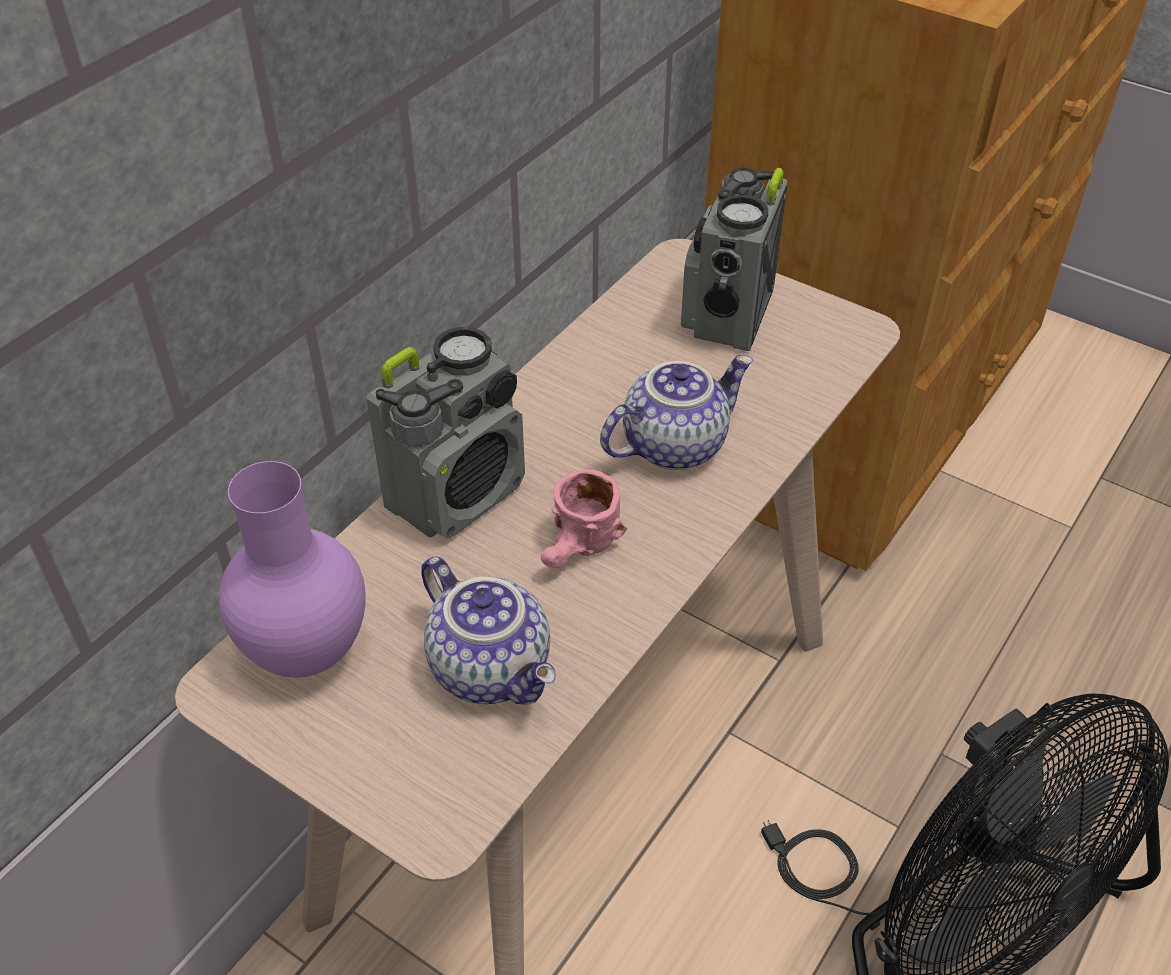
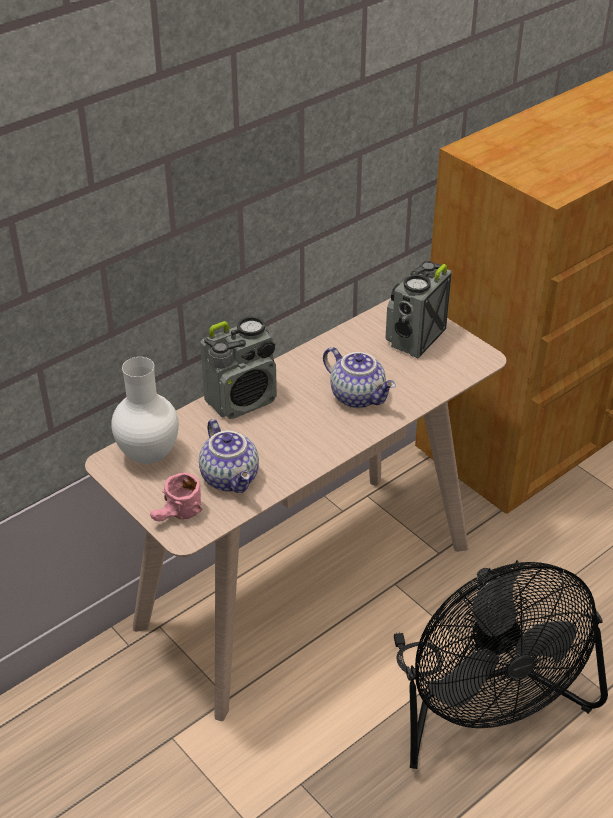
camera: 15 degrees right, 5 degrees down
purple vase [219,461,366,678] -> white vase [111,357,179,464]
pink mug [541,469,627,568] -> pink mug moved to [150,473,203,521]
teapot [600,355,753,470] -> teapot turned 60 degrees clockwise [323,347,396,408]

